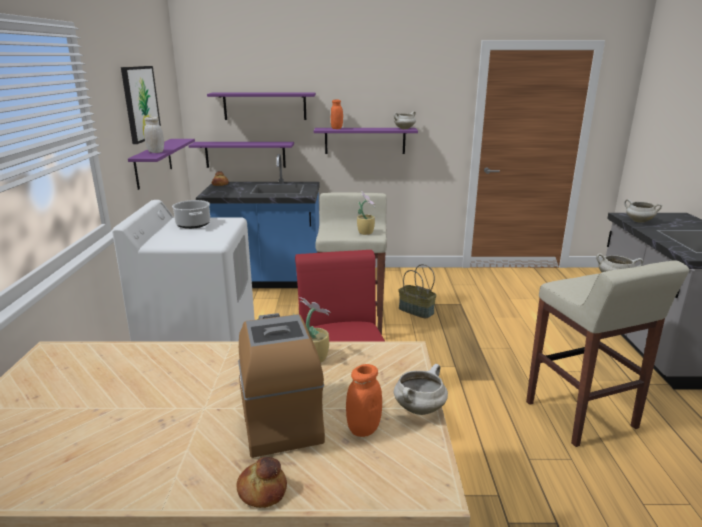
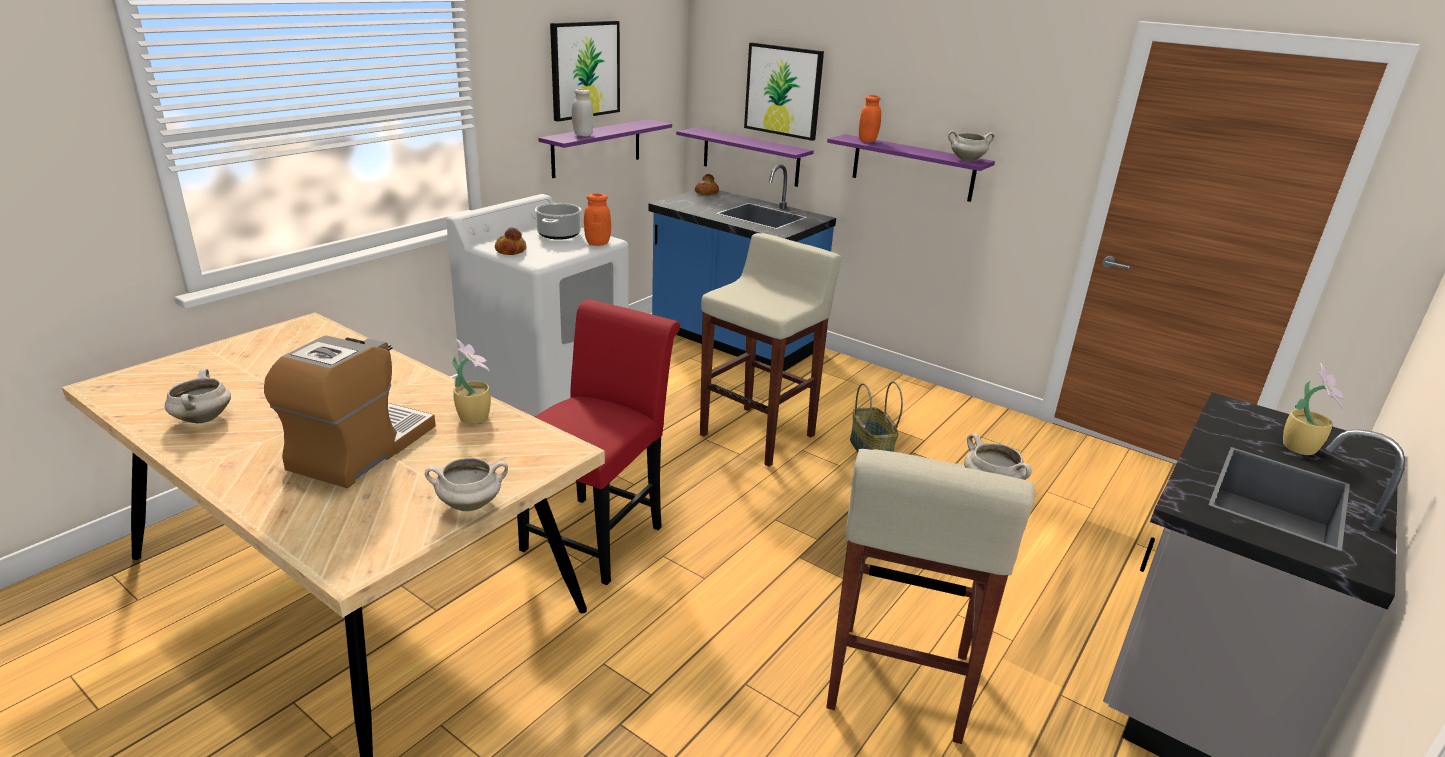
camera: 35 degrees right, 5 degrees up
purple shelf [207,92,316,120] -> picture [744,42,824,141]
bread [237,457,287,508] -> bread moved to [495,227,526,255]
orange jar [346,364,382,437] -> orange jar moved to [584,193,611,246]
potted plant [357,191,375,235] -> potted plant moved to [1283,363,1344,455]
white cooking pot [624,199,662,223] -> white cooking pot moved to [165,368,231,423]

